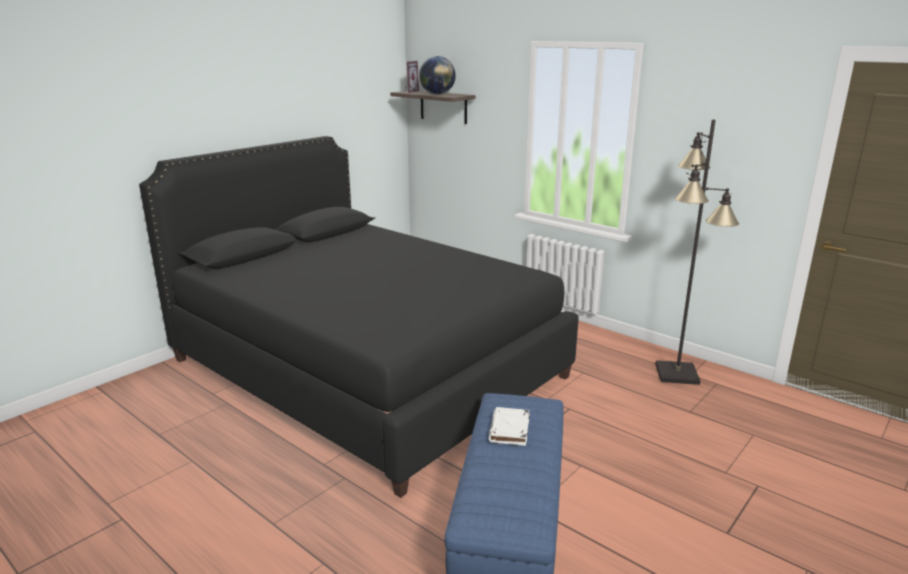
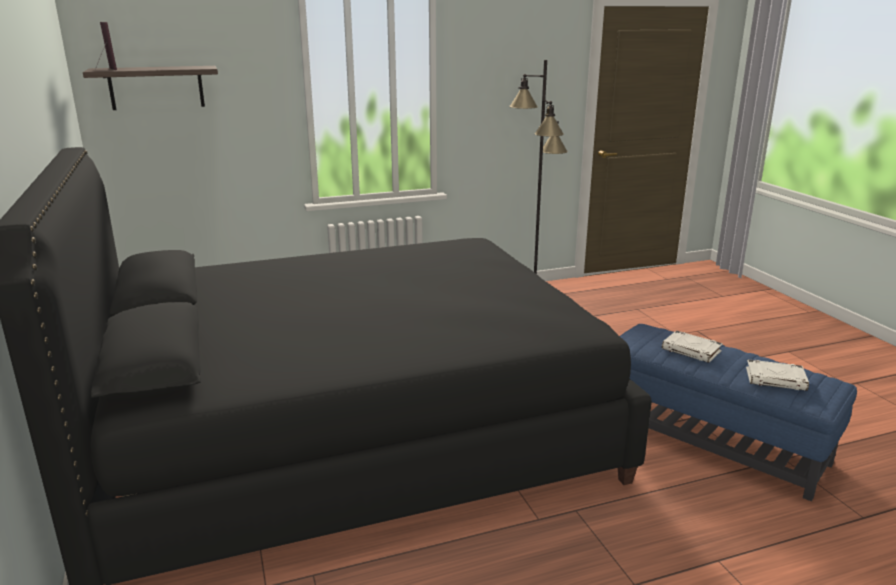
camera: 60 degrees left, 0 degrees up
globe [419,56,456,94] -> none
none -> white book [746,359,809,391]

